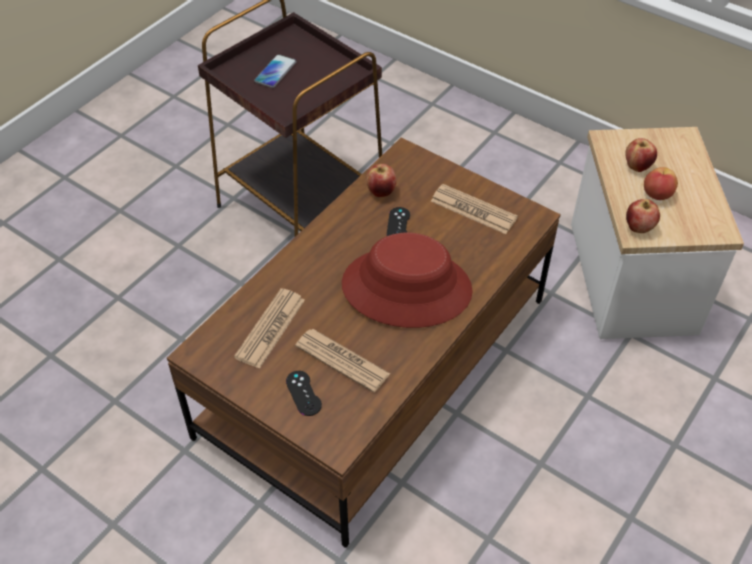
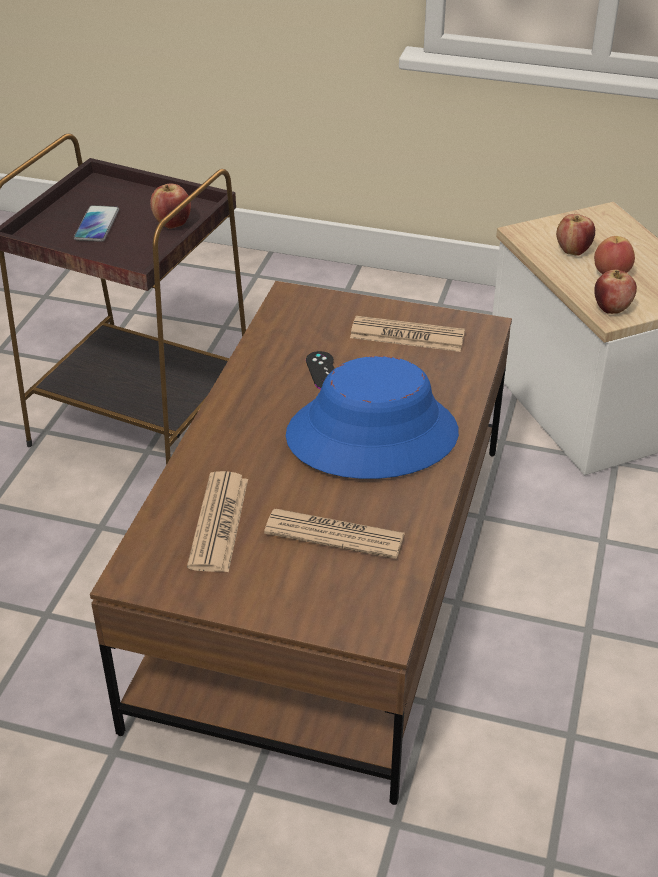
camera: 20 degrees left, 10 degrees down
black game controller [286,371,322,416] -> none
red hat [342,233,473,328] -> blue hat [286,356,459,479]
apple [366,164,396,197] -> apple moved to [150,183,191,229]

